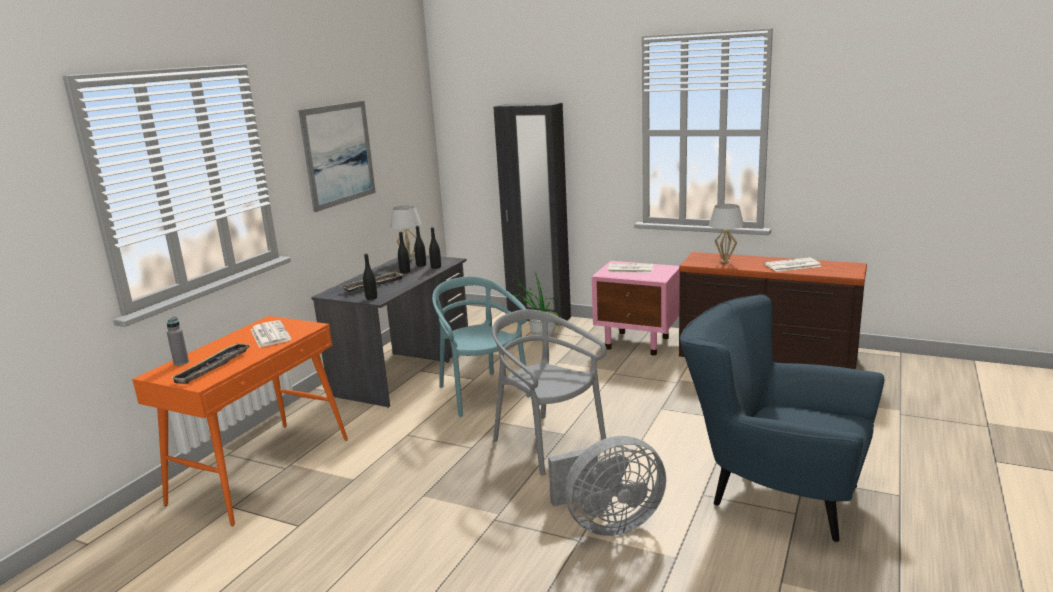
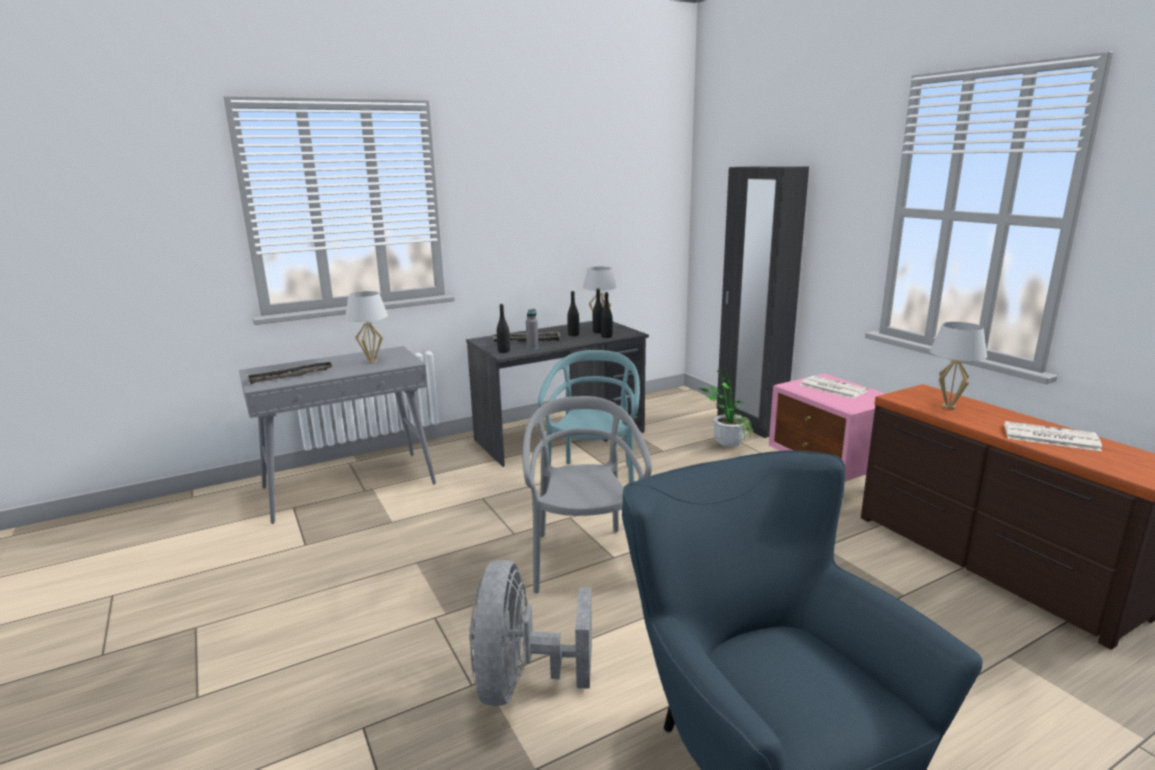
camera: 35 degrees right, 0 degrees up
orange console table [132,316,348,526] -> grey console table [239,346,436,524]
grey bottle [167,316,189,366] -> grey bottle moved to [526,309,539,350]
newspaper [251,320,291,348] -> white table lamp [345,291,388,363]
picture [298,101,376,212] -> none
grey fan [548,436,666,536] -> grey fan turned 75 degrees clockwise [469,560,592,706]

